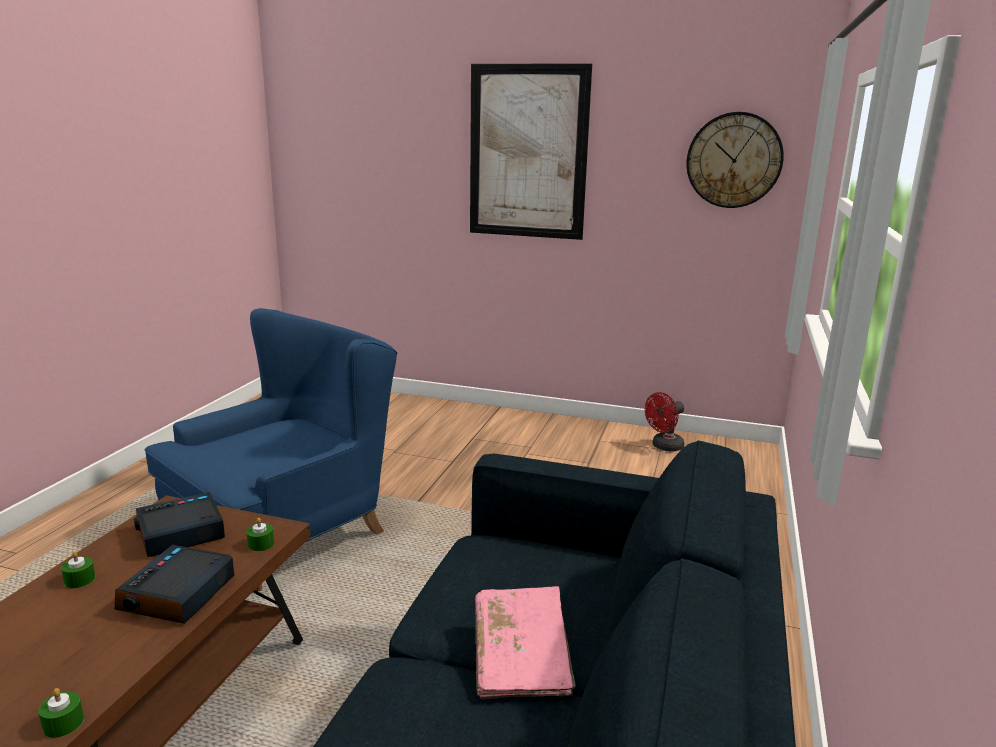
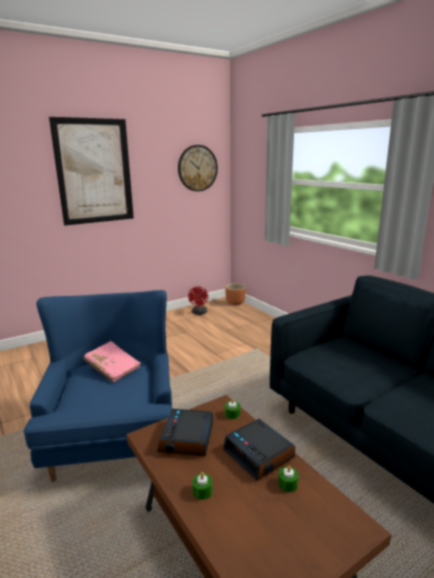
camera: 50 degrees left, 0 degrees up
green candle [38,688,84,738] -> green candle moved to [278,465,299,492]
pink book [475,586,576,699] -> pink book moved to [83,341,141,383]
none -> brown planter [225,283,246,305]

